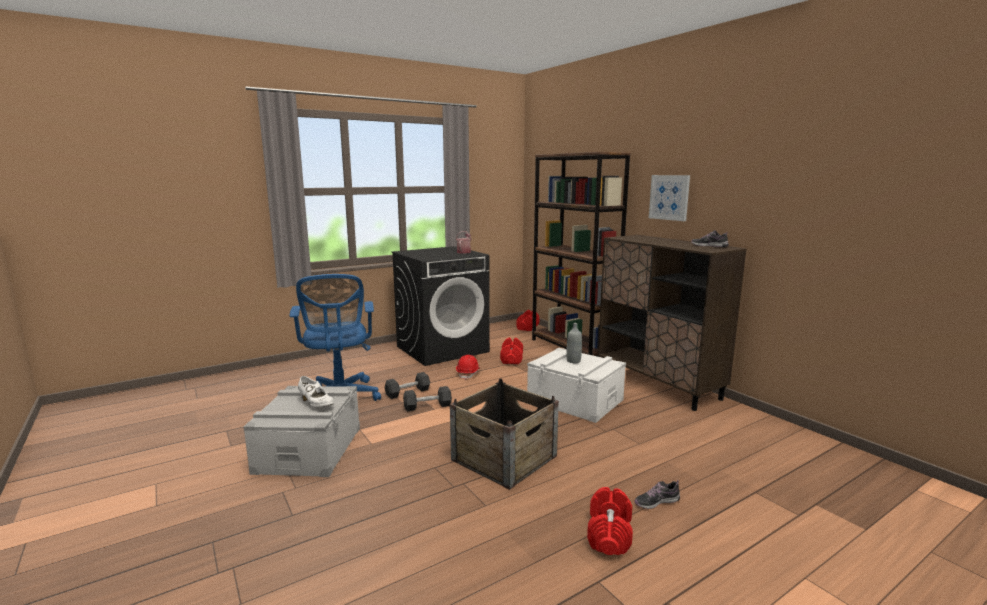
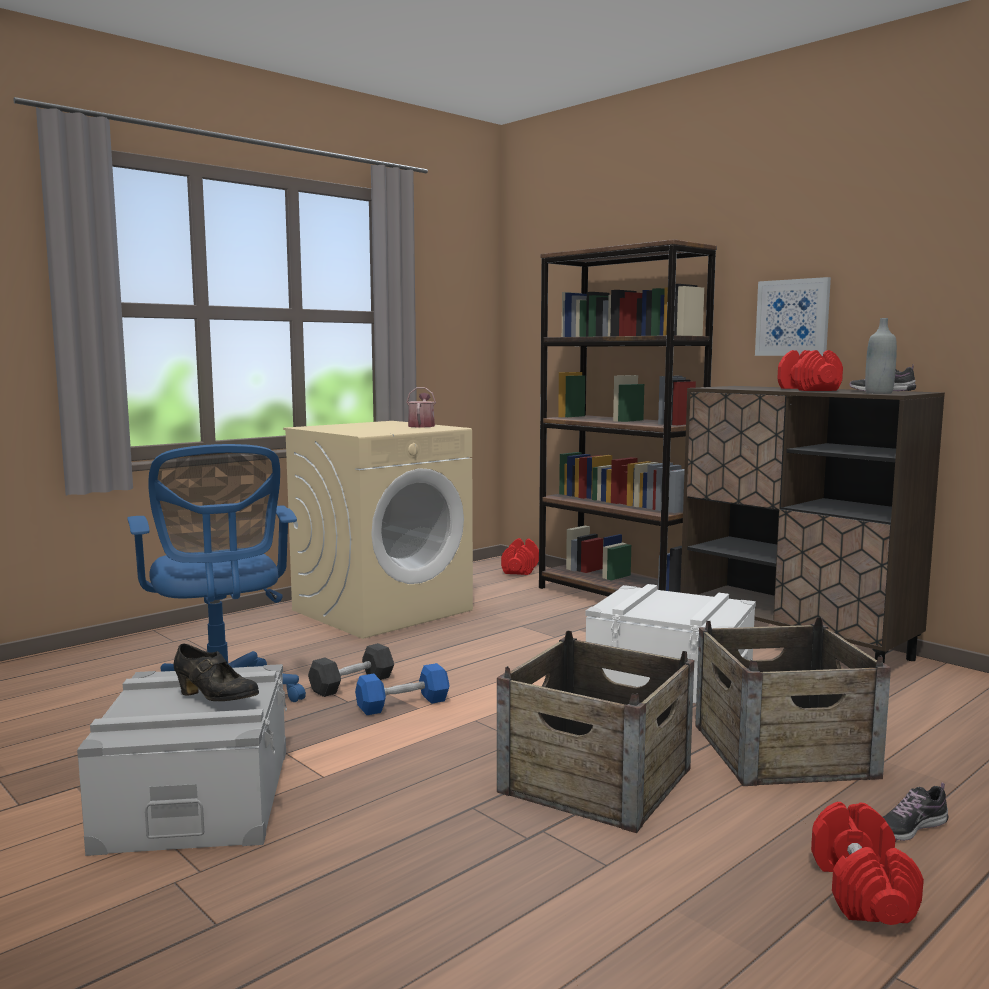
camera: 10 degrees left, 5 degrees down
white shoe [298,376,334,407] -> black shoe [174,644,259,701]
black washing machine [392,246,490,366] -> beige washing machine [283,421,473,639]
black dumbbell [403,386,452,411] -> blue dumbbell [355,663,450,715]
red hard hat [456,355,480,380] -> none
red dumbbell [500,338,523,364] -> red dumbbell moved to [777,350,843,391]
grey bottle [566,323,582,363] -> grey bottle moved to [865,318,897,394]
none -> crate [695,617,891,786]

